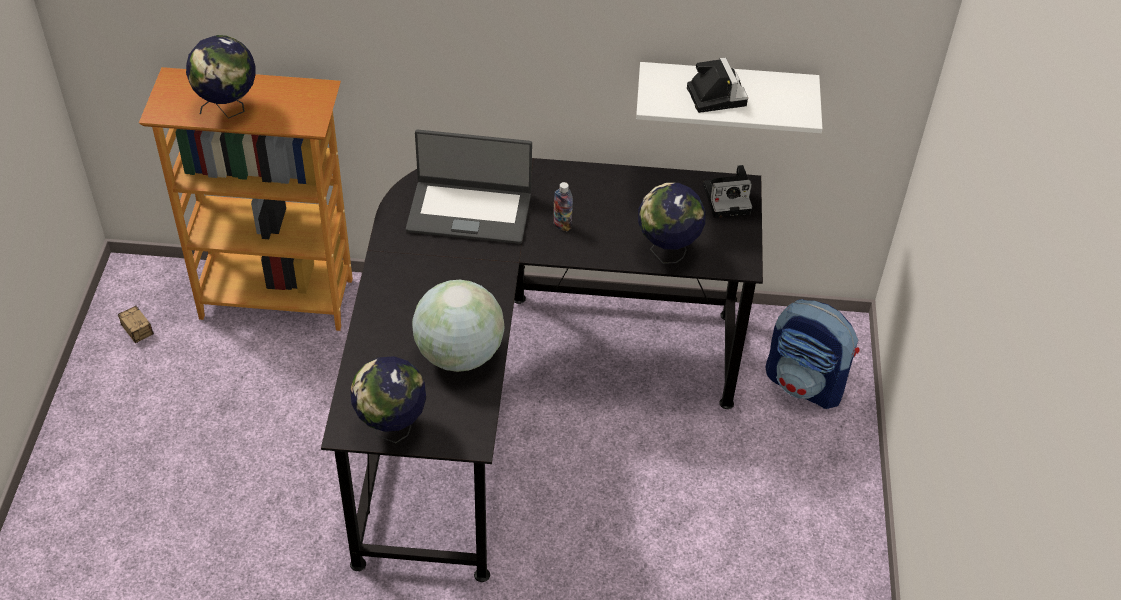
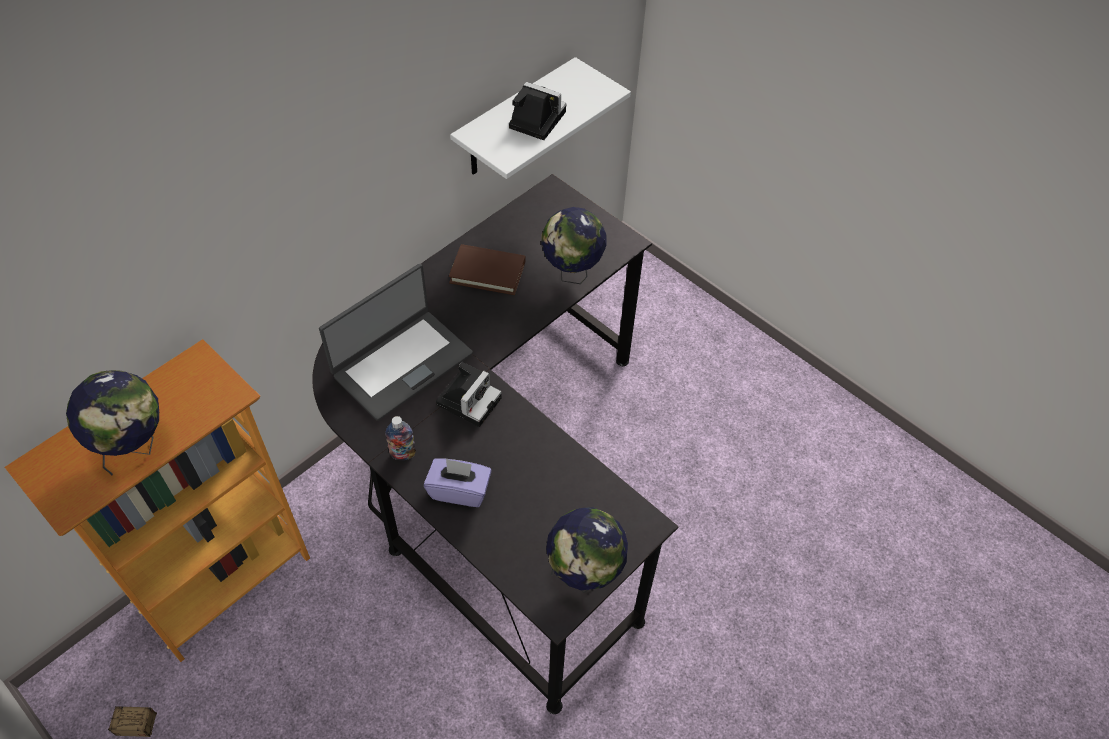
camera: 50 degrees left, 5 degrees up
globe [412,280,505,372] -> none
bottle [553,182,573,231] -> bottle moved to [385,416,416,460]
camera [703,165,752,218] -> camera moved to [436,362,502,427]
backpack [765,299,860,409] -> none
none -> purple tissue box [424,458,491,507]
none -> brown book [449,244,526,295]

